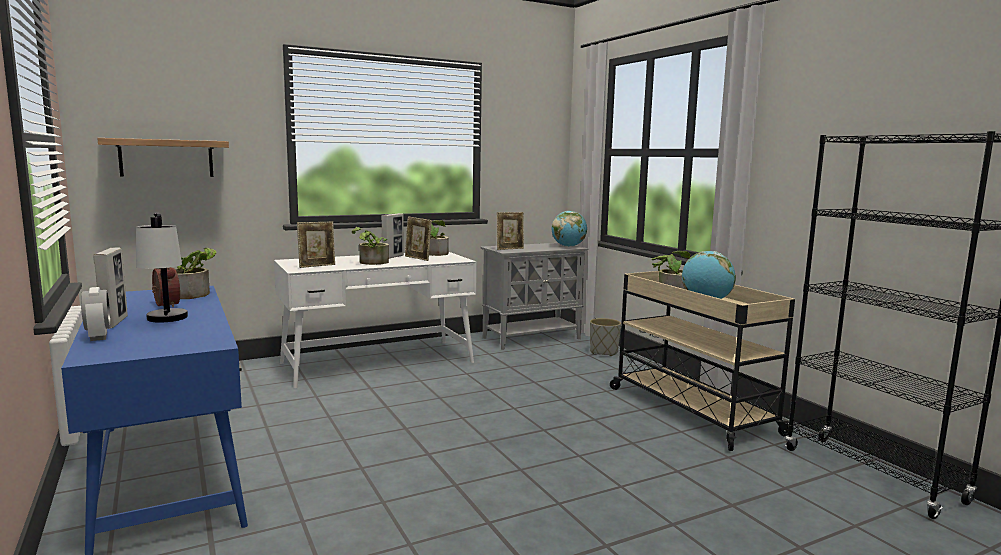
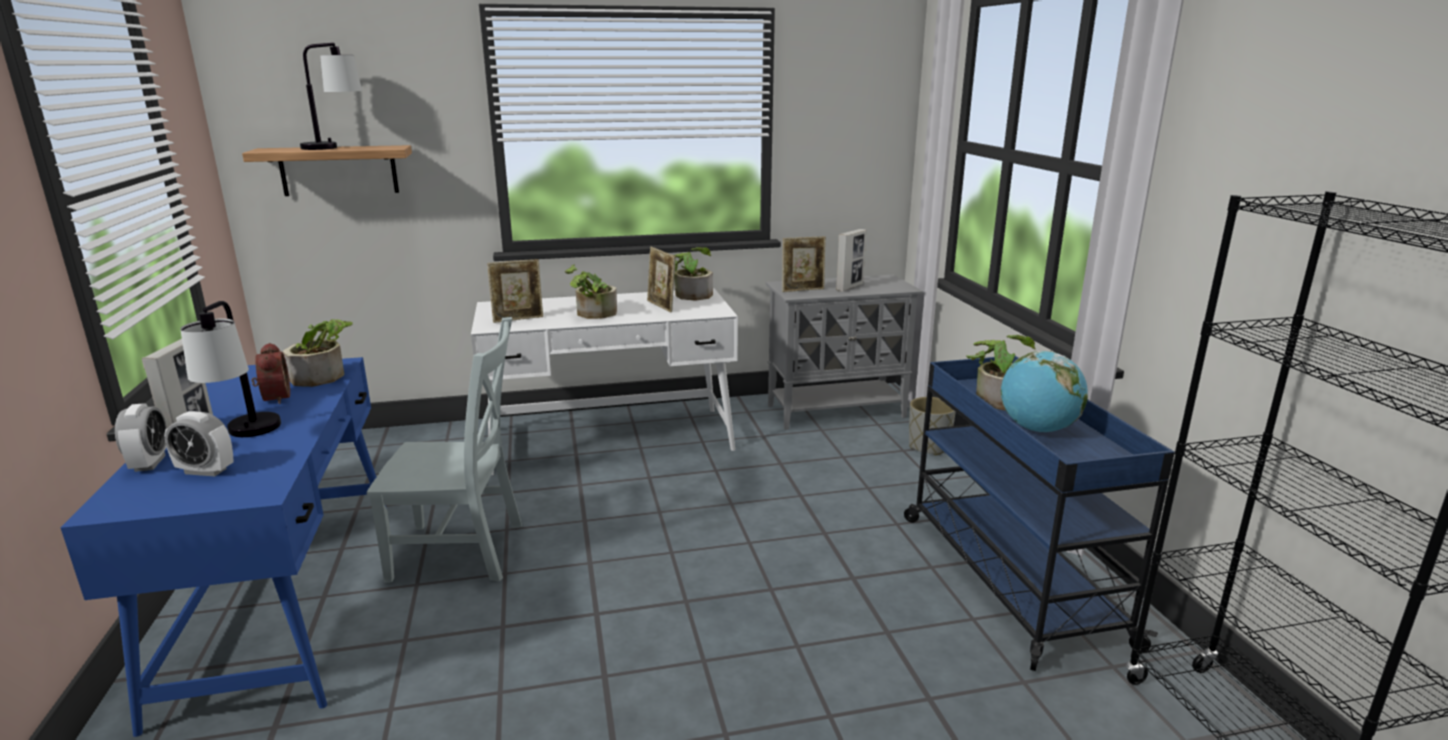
camera: 15 degrees right, 10 degrees up
picture frame [381,213,404,259] -> picture frame moved to [836,229,866,291]
globe [552,211,587,247] -> none
beige cart [610,271,795,451] -> blue cart [904,356,1175,671]
none -> alarm clock [164,411,234,476]
none -> table lamp [300,43,362,150]
none -> grey chair [367,317,522,583]

